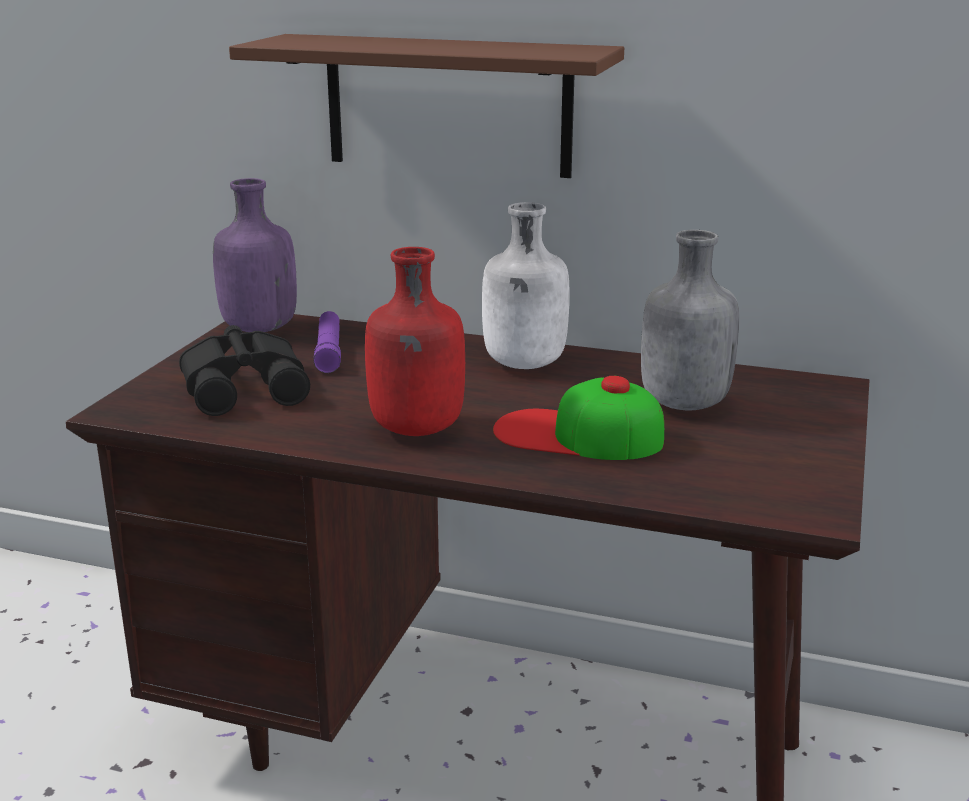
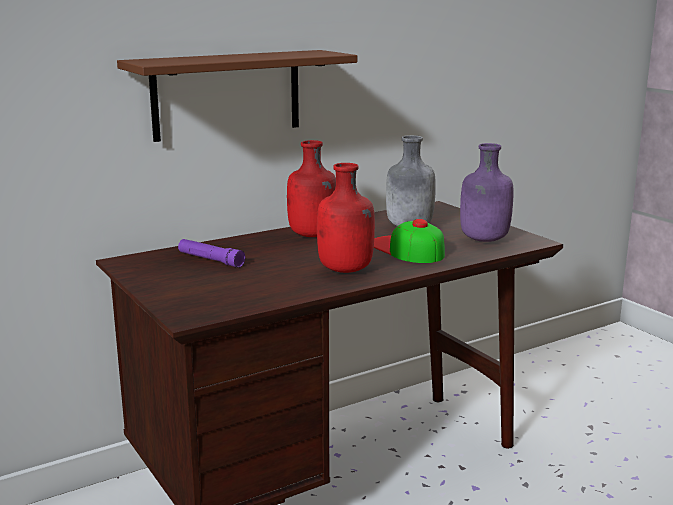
camera: 50 degrees left, 5 degrees down
black binoculars [179,325,310,416] -> none
purple bottle [213,178,297,332] -> purple bottle moved to [460,143,514,242]
white bottle [482,202,570,369] -> red bottle [287,140,336,237]
cap [493,376,664,460] -> cap turned 90 degrees clockwise [374,219,445,263]

